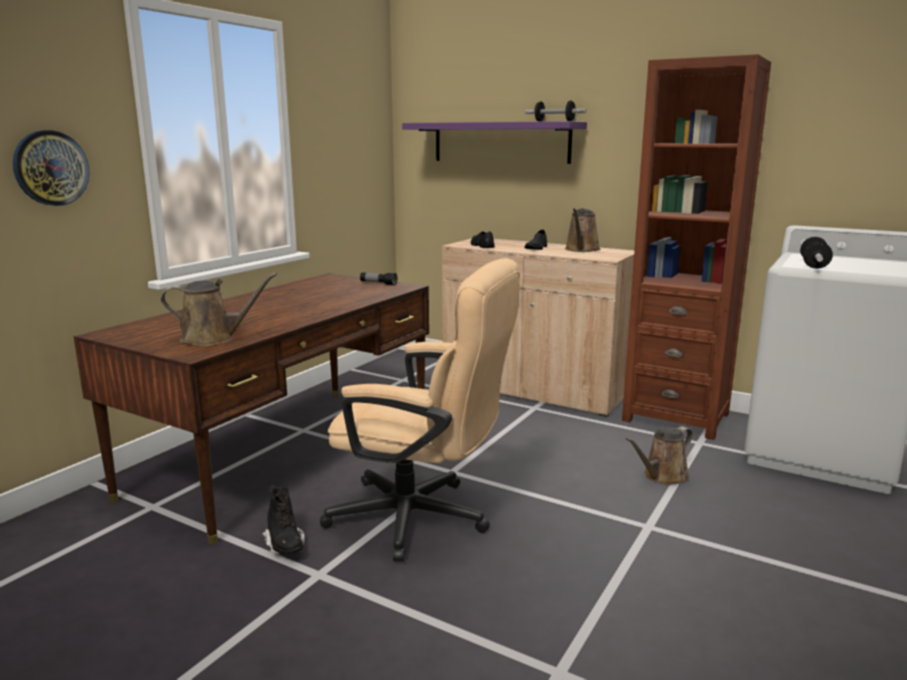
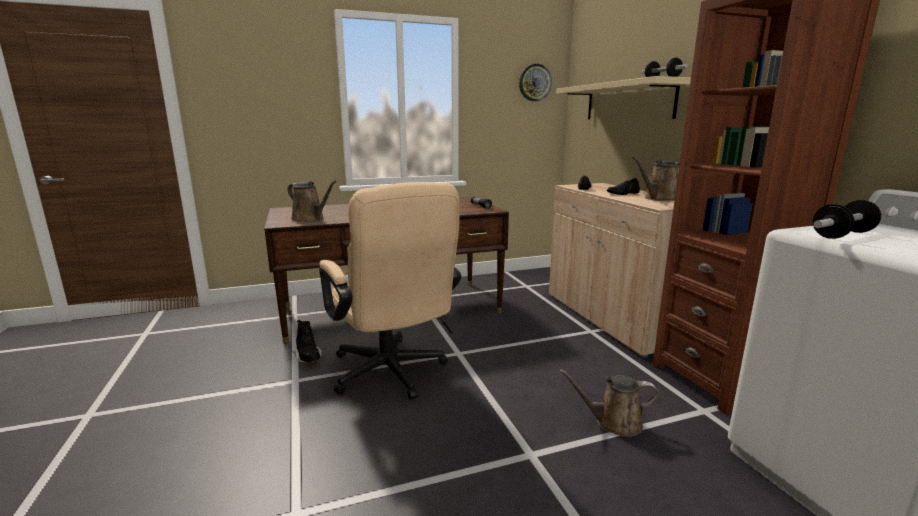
camera: 40 degrees right, 0 degrees up
wall clock [13,130,90,206] -> wall clock moved to [519,64,552,101]
black boot [262,485,305,555] -> black boot turned 45 degrees counterclockwise [293,320,321,363]
purple shelf [402,121,587,164] -> beige shelf [556,76,691,119]

